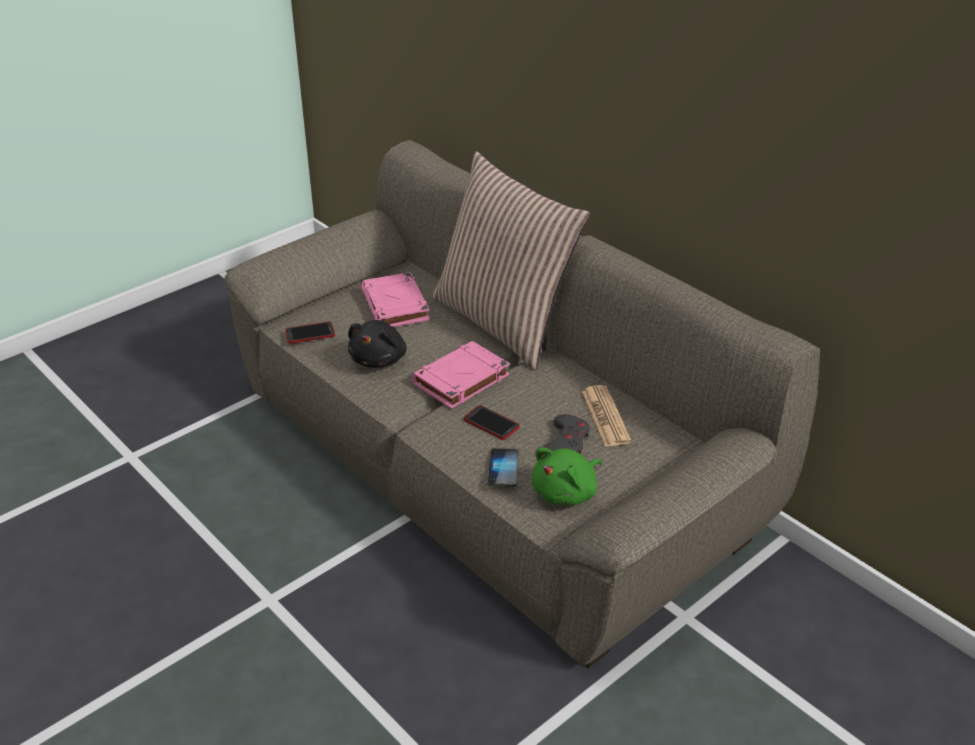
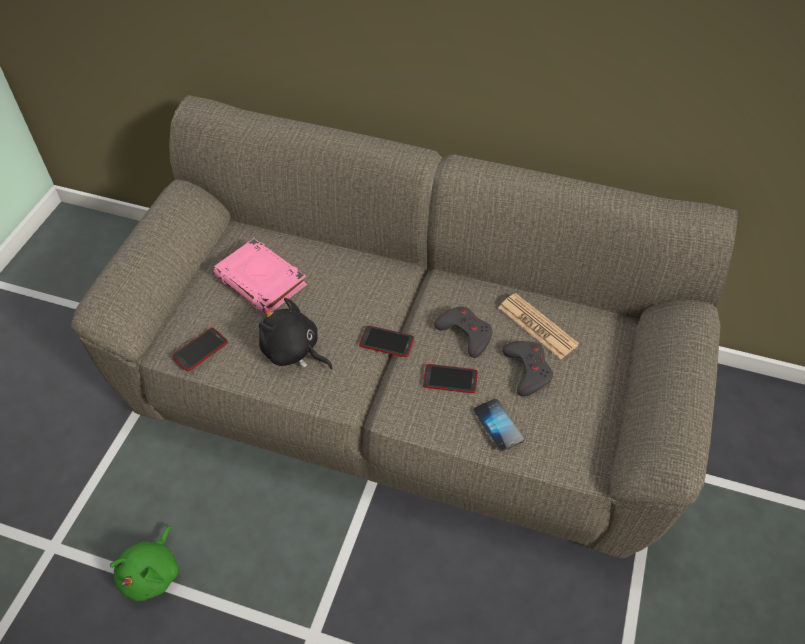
camera: 30 degrees left, 15 degrees up
black plush toy [348,320,407,368] -> black plush toy turned 135 degrees clockwise [259,298,333,369]
pink book [412,341,510,409] -> phone [359,326,414,357]
pillow [432,151,590,370] -> none
green plush toy [532,447,602,505] -> green plush toy moved to [110,526,179,601]
none -> grey game controller [434,306,493,358]

